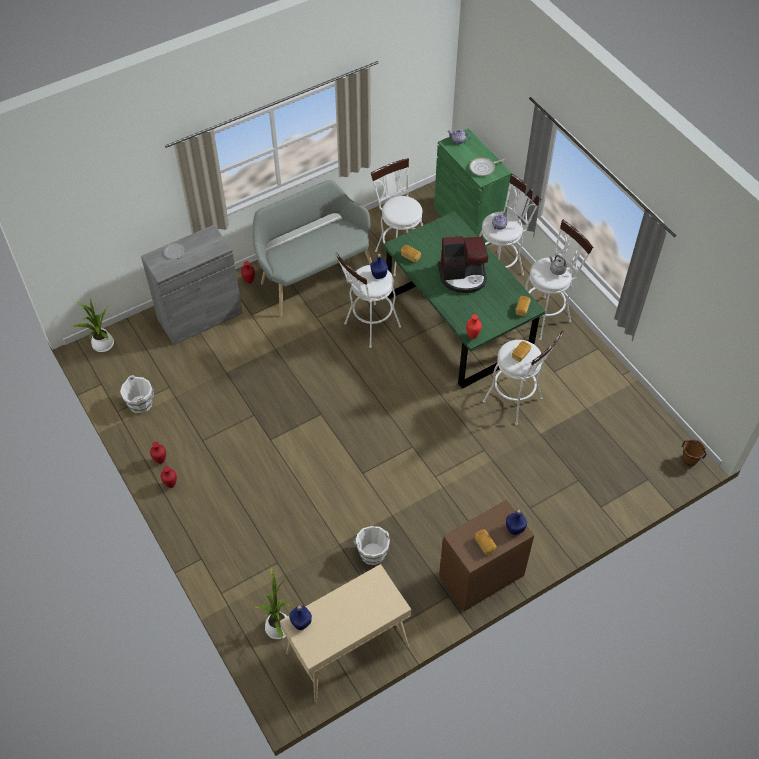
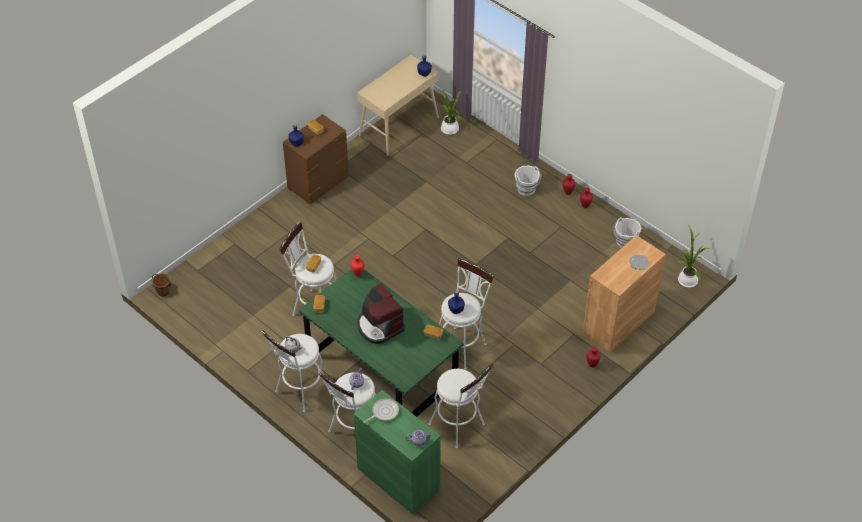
camera: 165 degrees right, 5 degrees down
grey cabinet [141,225,243,345] -> brown cabinet [583,235,666,353]
grey bench [253,180,372,317] -> none
white bucket [353,526,390,565] -> white bucket moved to [514,166,542,196]
coffee machine [438,236,488,293] -> coffee machine turned 105 degrees counterclockwise [357,283,405,344]

